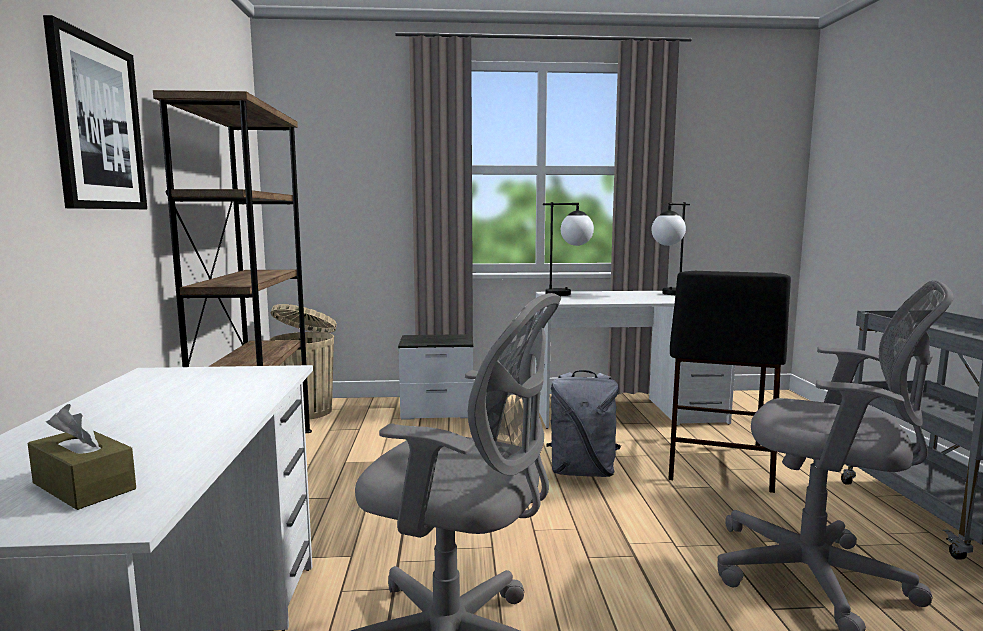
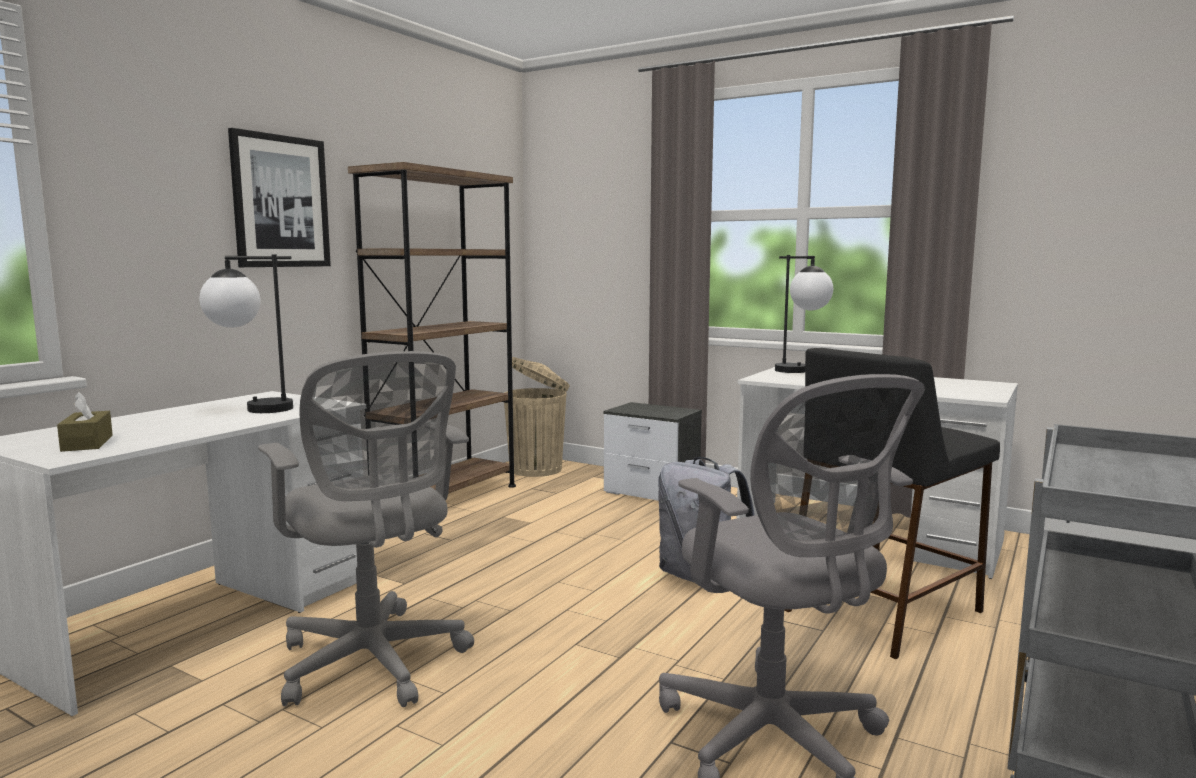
camera: 35 degrees right, 0 degrees up
table lamp [652,202,690,295] -> table lamp moved to [199,254,293,413]

